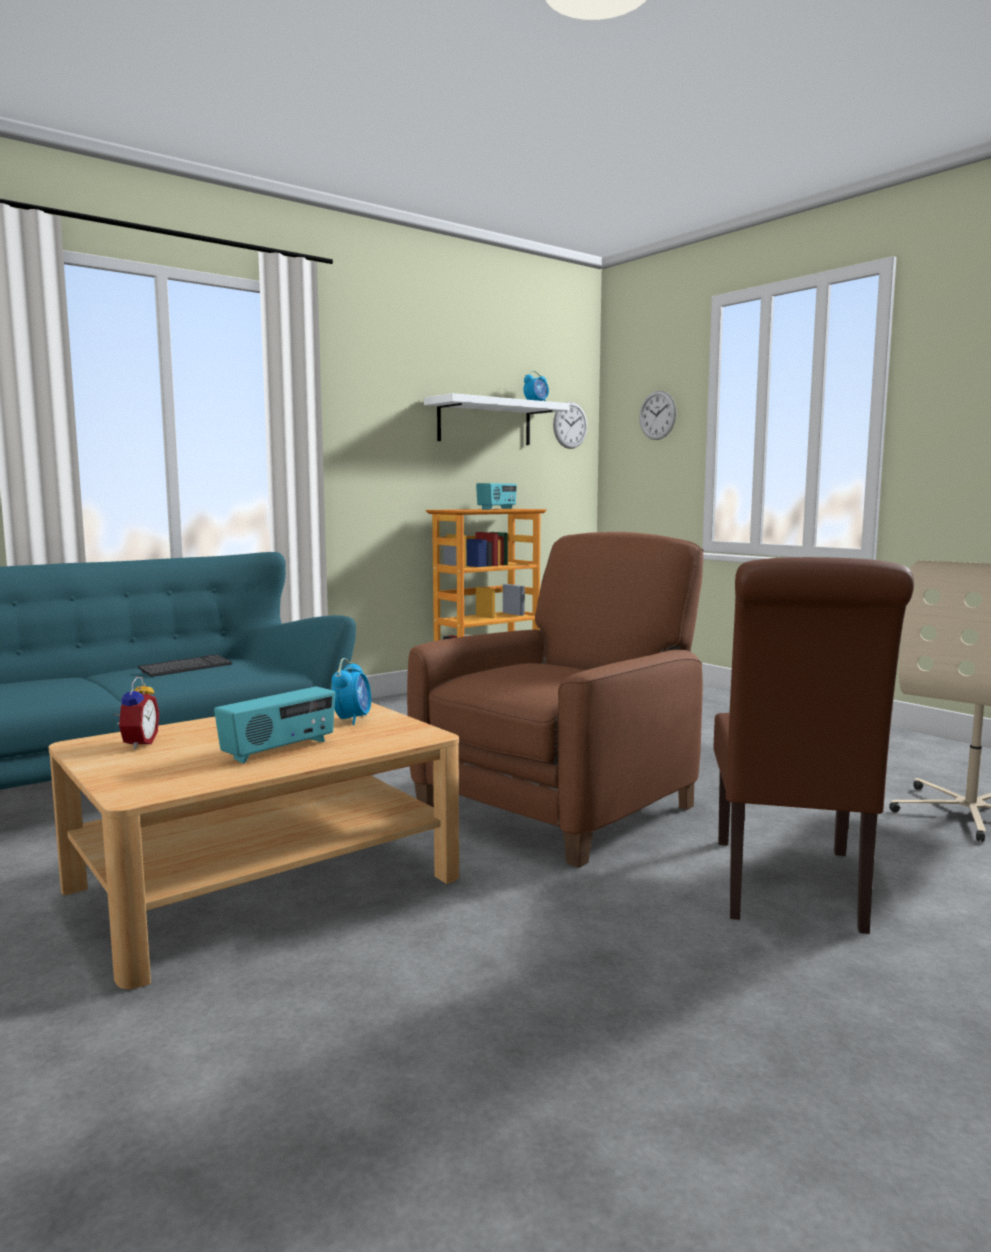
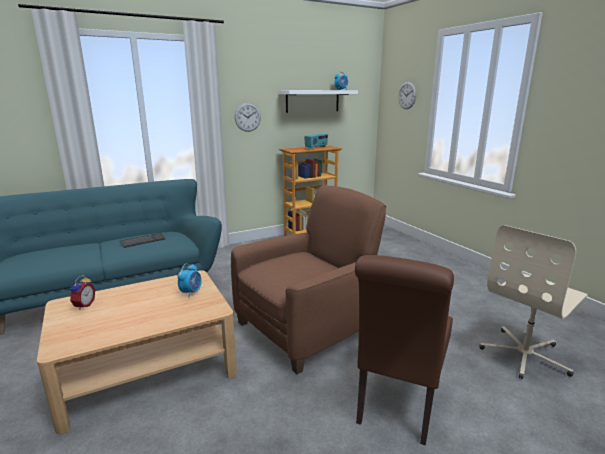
camera: 10 degrees right, 10 degrees up
radio [214,687,335,764] -> none
wall clock [553,402,587,449] -> wall clock moved to [235,103,261,132]

